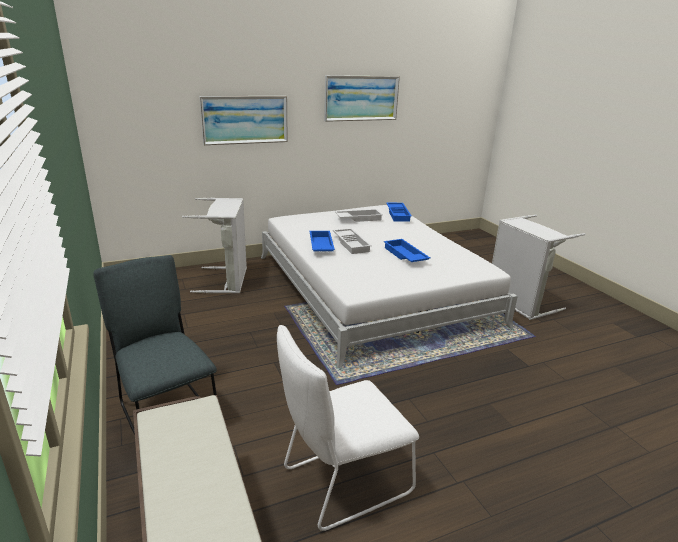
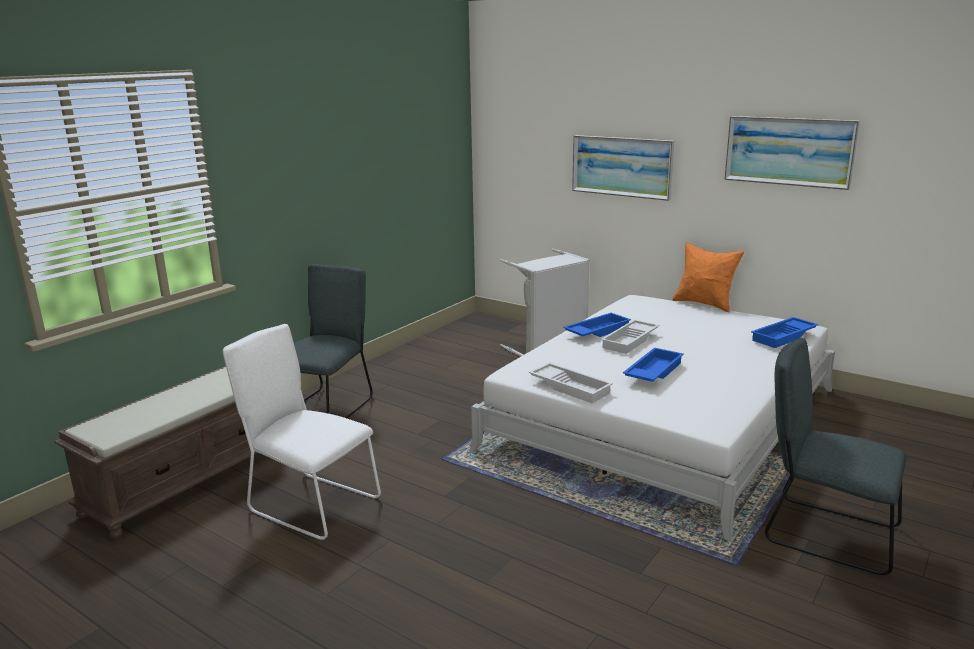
camera: 60 degrees right, 5 degrees down
white tray [335,209,383,222] -> white tray moved to [529,363,613,403]
grey laundry basket [492,215,586,320] -> grey chair [765,338,907,575]
none -> orange pillow [672,243,744,312]

